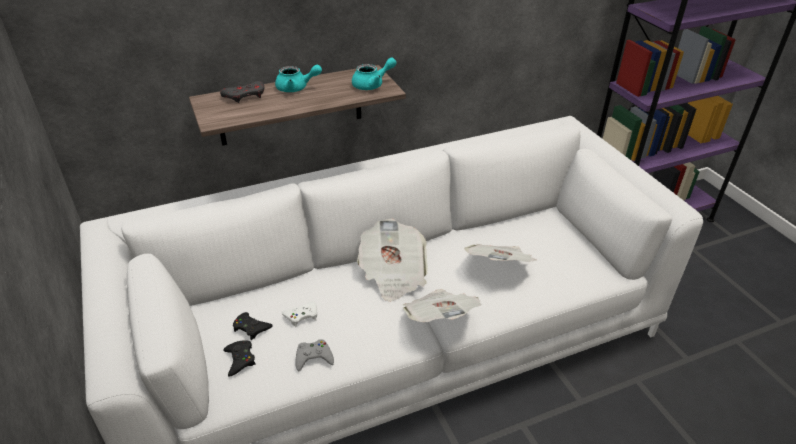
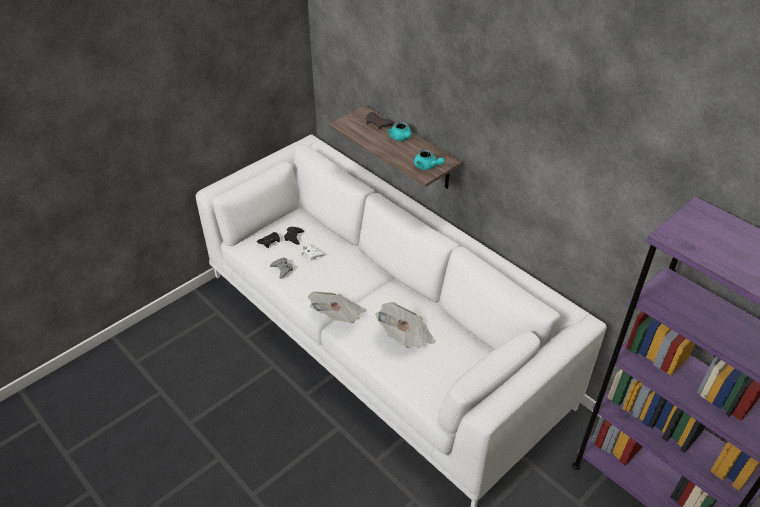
camera: 70 degrees right, 5 degrees up
newspaper [357,218,428,302] -> none

